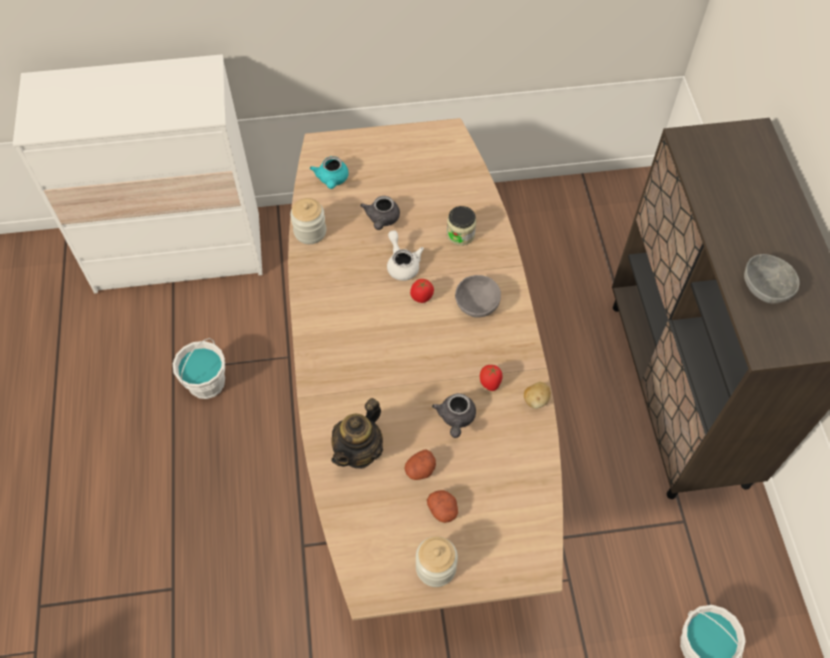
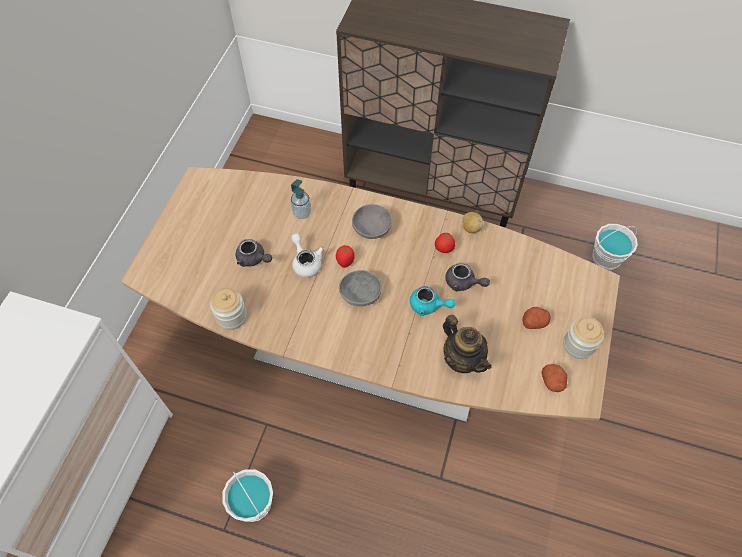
camera: 65 degrees left, 0 degrees up
turquoise teapot [310,156,349,189] -> turquoise teapot moved to [410,286,455,316]
white teapot [387,231,424,281] -> white teapot turned 60 degrees clockwise [292,233,324,278]
potato [404,449,436,480] -> potato moved to [542,364,568,392]
jar [447,206,476,246] -> soap dispenser [290,179,311,219]
grey bowl [744,254,800,304] -> grey bowl moved to [339,270,382,306]

